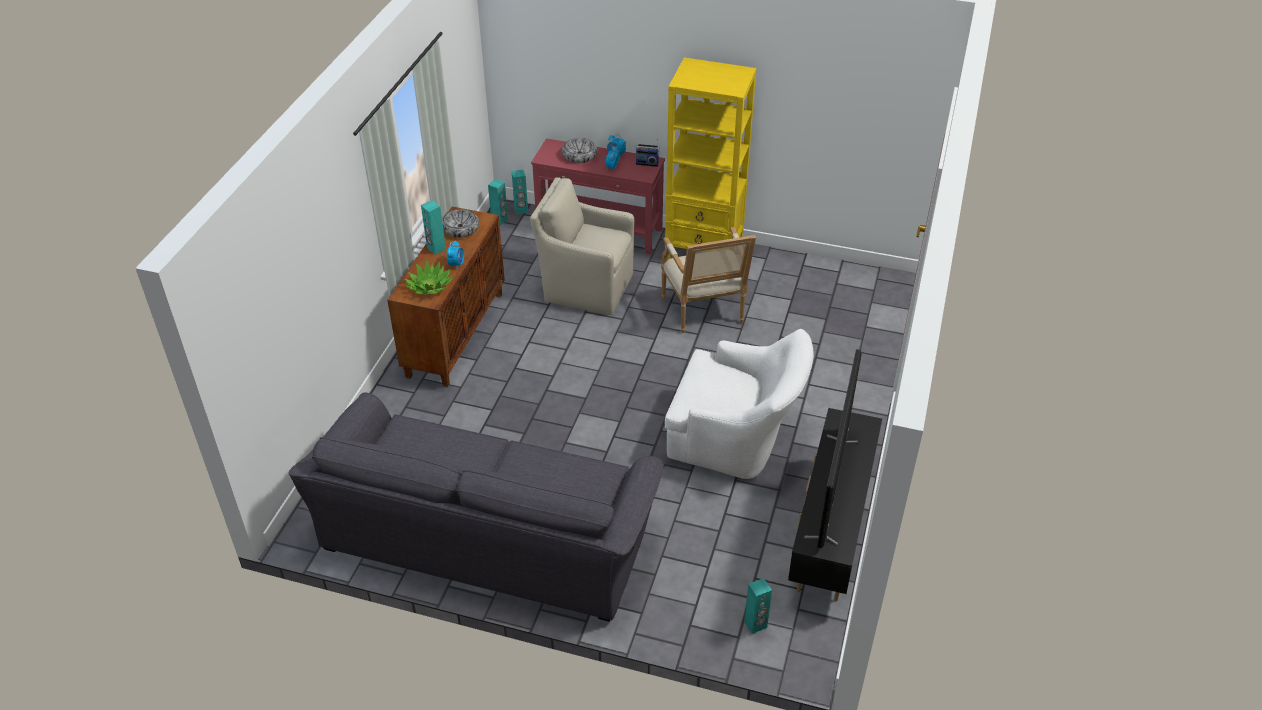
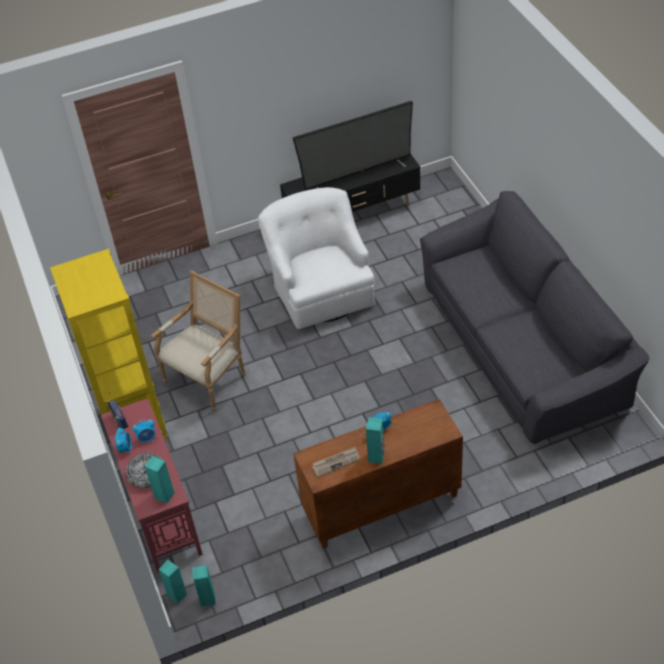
camera: 125 degrees left, 5 degrees up
potted plant [404,260,453,295] -> none
bowl [442,209,479,238] -> newspaper [312,447,360,477]
beige armchair [530,177,634,315] -> none
turquoise speaker [744,578,772,634] -> turquoise speaker moved to [145,456,174,503]

